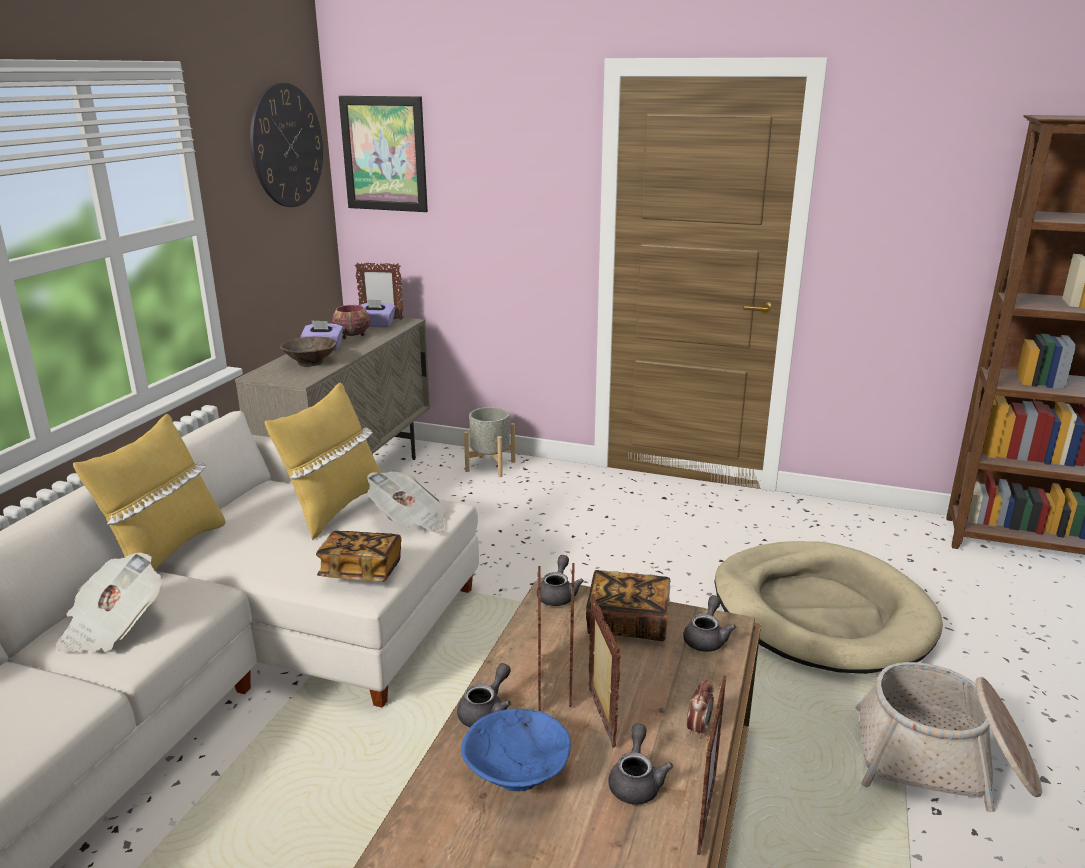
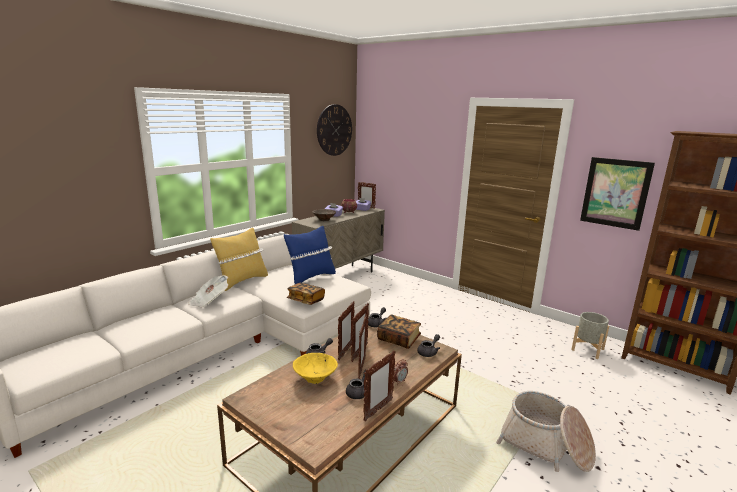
camera: 20 degrees right, 5 degrees down
yellow pillow [265,382,381,540] -> blue pillow [284,226,336,284]
picture [339,96,428,212] -> picture moved to [580,157,655,231]
newspaper [367,472,446,533] -> none
blue bowl [461,709,571,791] -> yellow bowl [293,353,338,384]
grey planter [464,407,515,477] -> grey planter moved to [571,312,609,359]
beige dog bed [715,541,943,674] -> none

